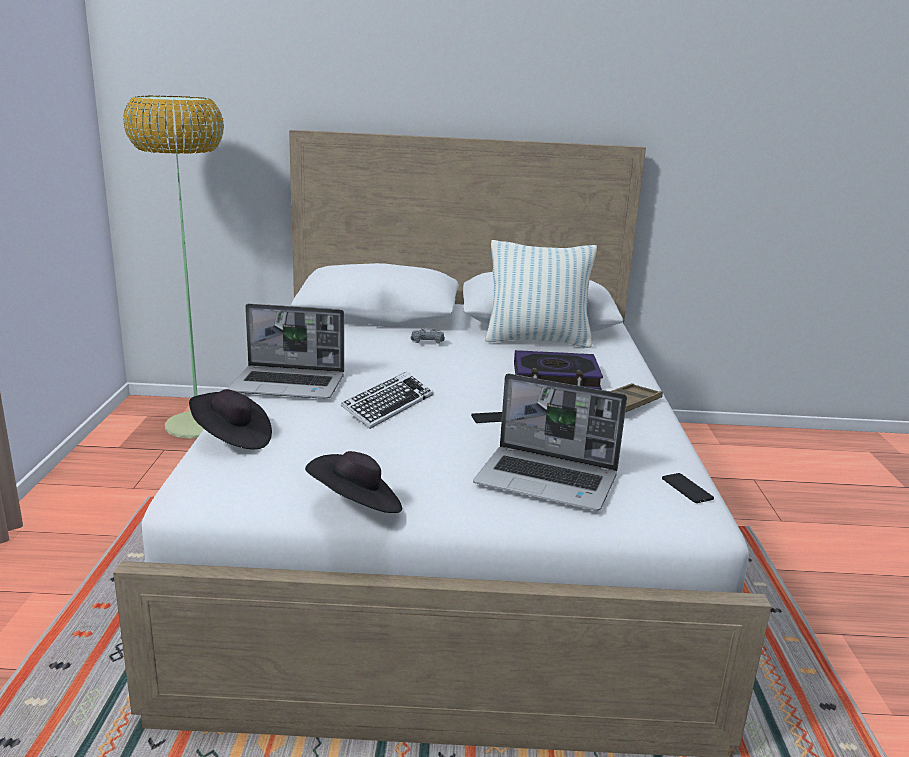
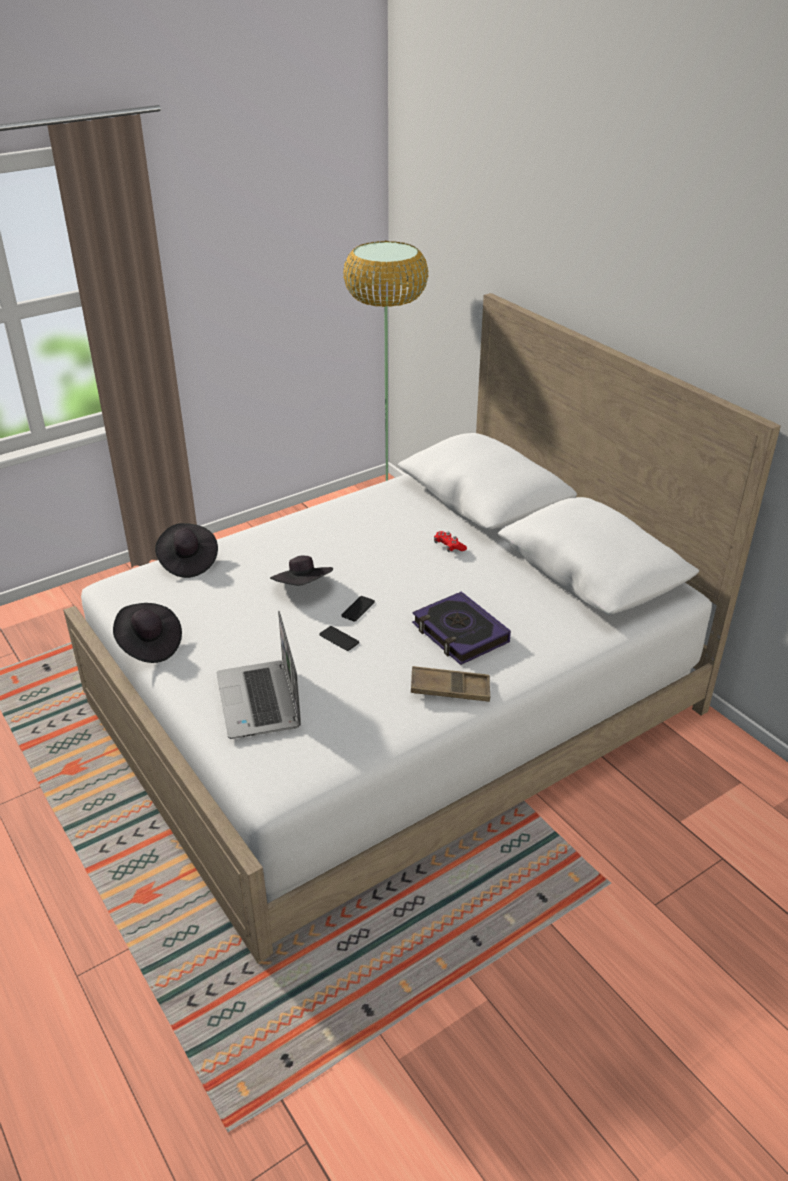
camera: 55 degrees right, 15 degrees up
laptop [227,304,344,399] -> none
keyboard [341,371,433,429] -> black hat [270,556,333,585]
grey game controller [411,328,445,344] -> red game controller [434,531,467,552]
pillow [485,240,597,348] -> none
phone [662,473,714,503] -> phone moved to [341,596,375,622]

